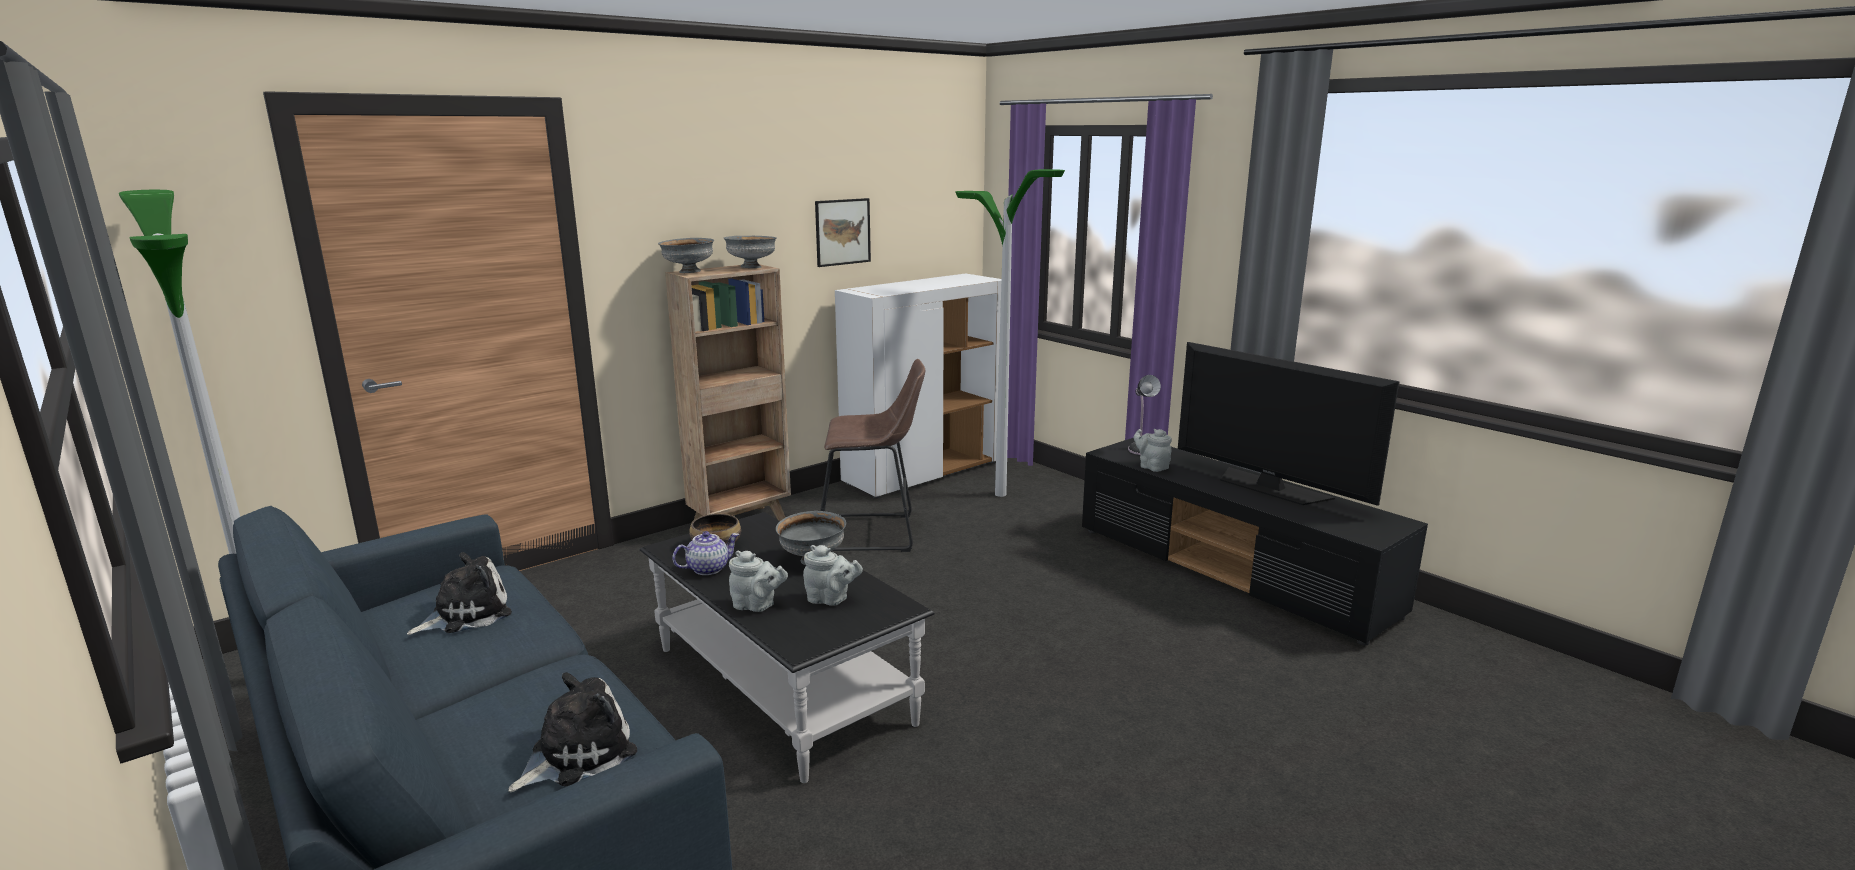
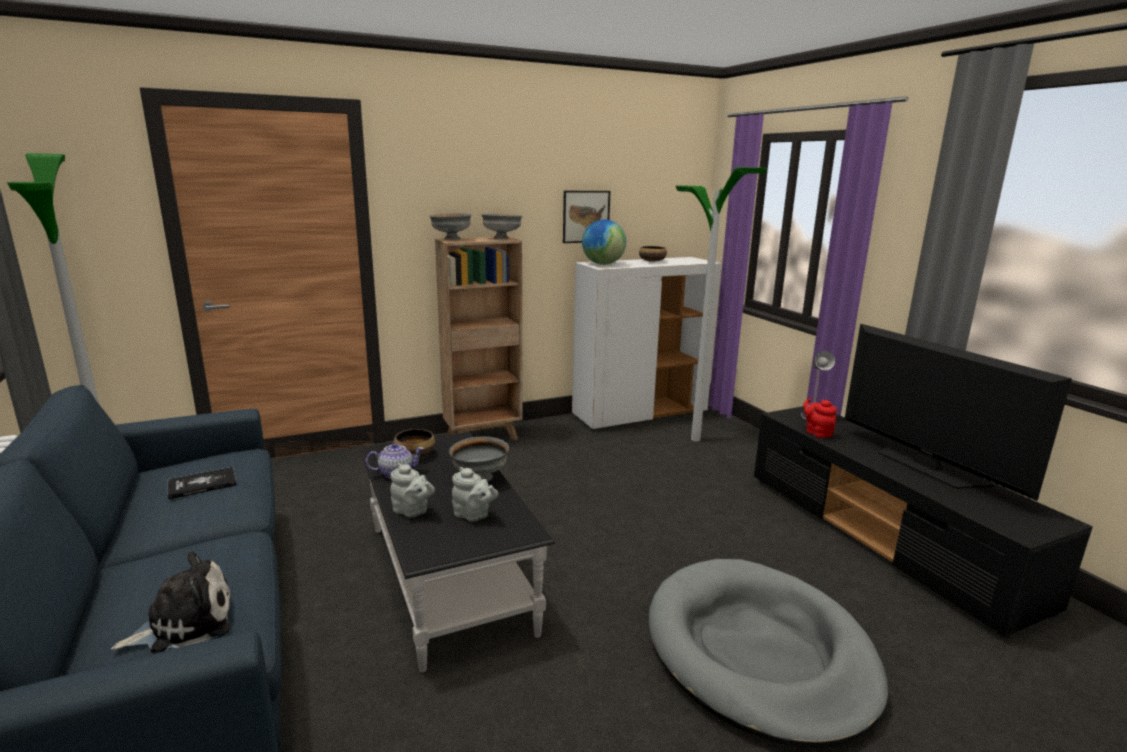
camera: 15 degrees right, 0 degrees up
plush toy [407,552,512,635] -> book [168,467,237,499]
brown stool [820,359,925,552] -> none
grey teapot [1134,429,1172,472] -> red teapot [803,398,837,438]
none -> globe [582,219,626,265]
none -> bowl [639,246,667,262]
none -> grey dog bed [649,559,888,748]

